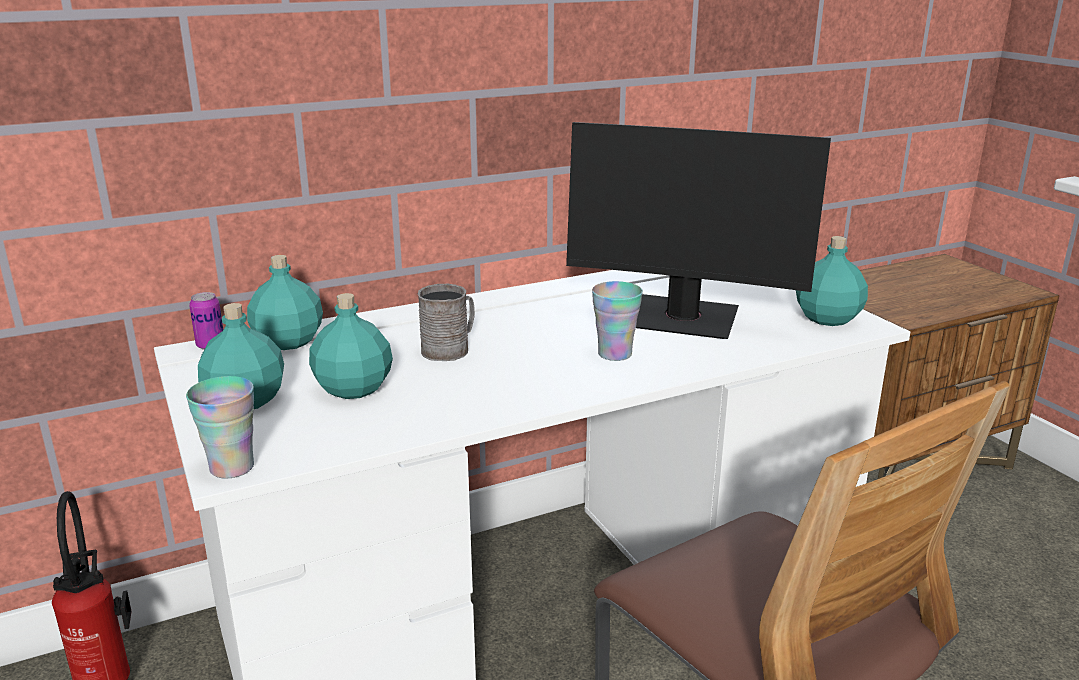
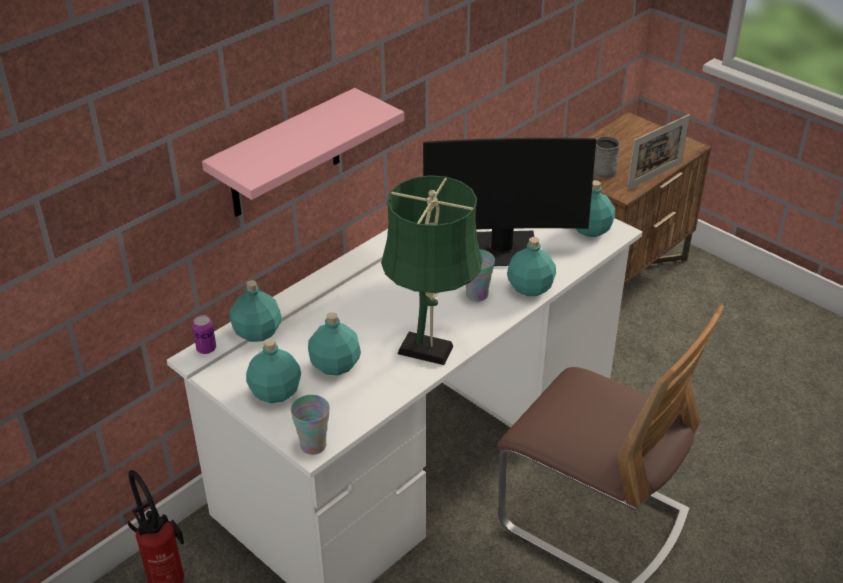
camera: 20 degrees left, 15 degrees up
grey mug [418,284,475,361] -> grey mug moved to [593,136,620,179]
none -> pink shelf [202,88,404,217]
none -> green table lamp [381,175,483,365]
none -> turquoise bottle [507,237,556,296]
none -> picture frame [627,114,690,190]

